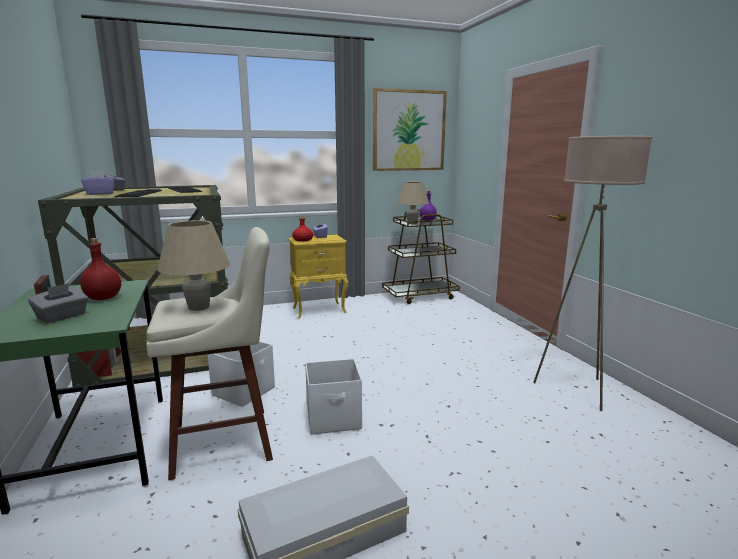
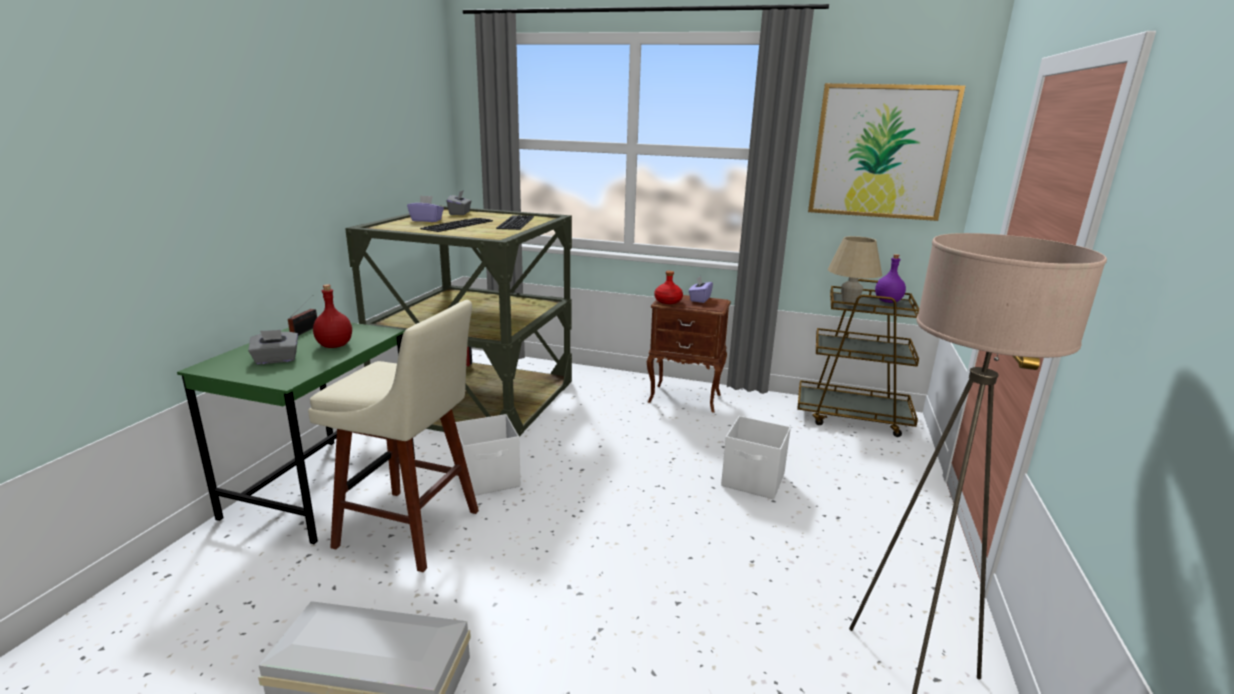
camera: 35 degrees right, 5 degrees up
beige table lamp [157,220,230,311] -> none
yellow nightstand [289,235,348,318] -> brown nightstand [647,295,731,413]
white storage box [305,359,362,435] -> white storage box moved to [721,416,791,499]

